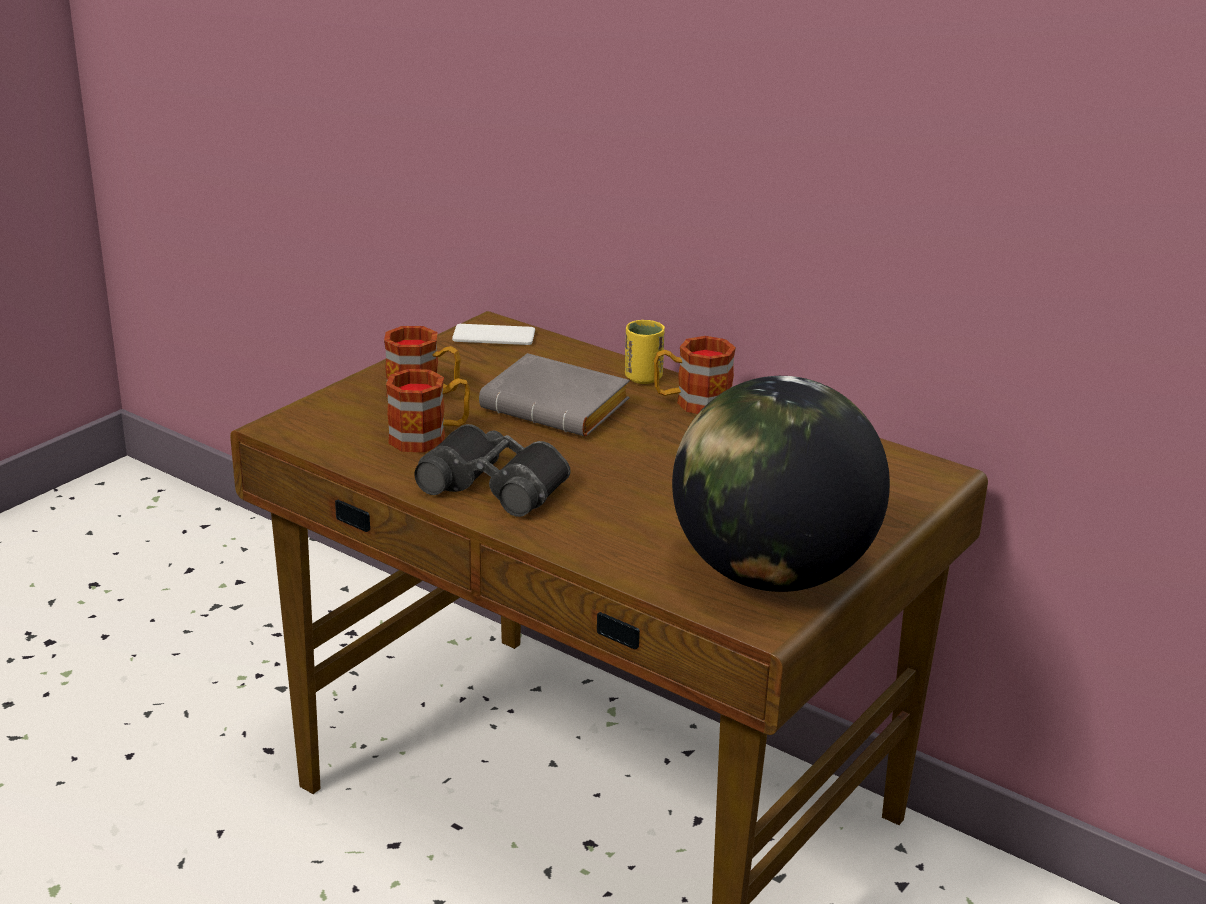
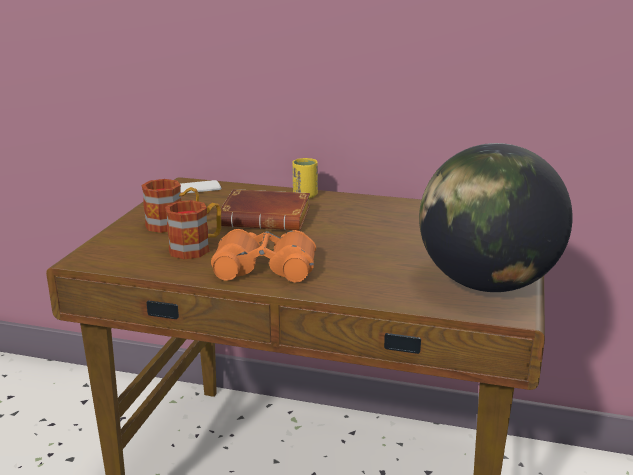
camera: 20 degrees left, 5 degrees down
black binoculars [415,424,571,517] -> orange binoculars [211,229,316,282]
grey book [479,353,630,437] -> brown book [221,189,310,230]
mug [654,336,736,414] -> none

